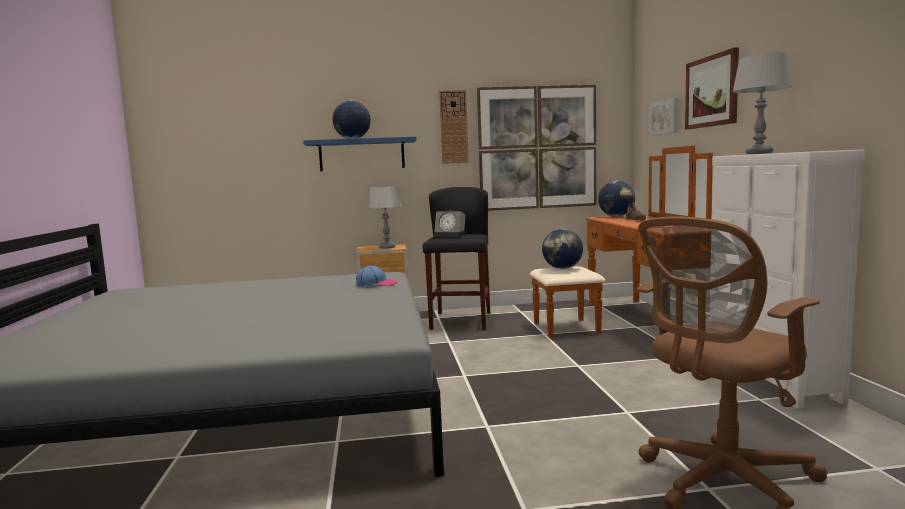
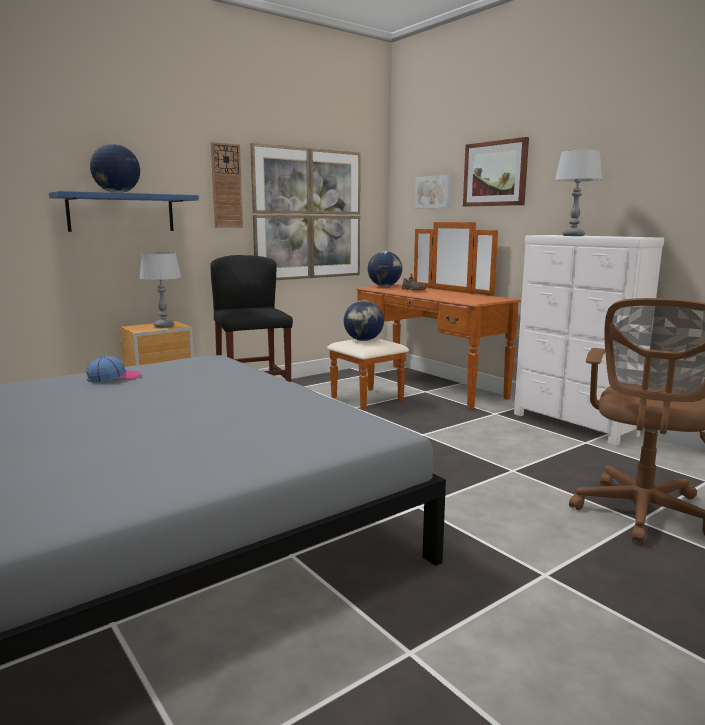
camera: 30 degrees left, 5 degrees up
cap [356,265,398,286] -> cap moved to [86,356,141,382]
alarm clock [434,210,465,237] -> none

